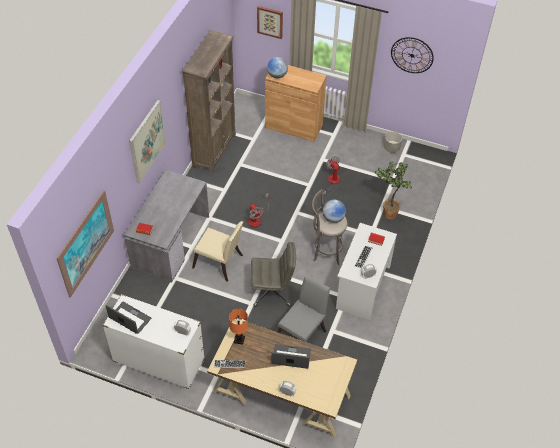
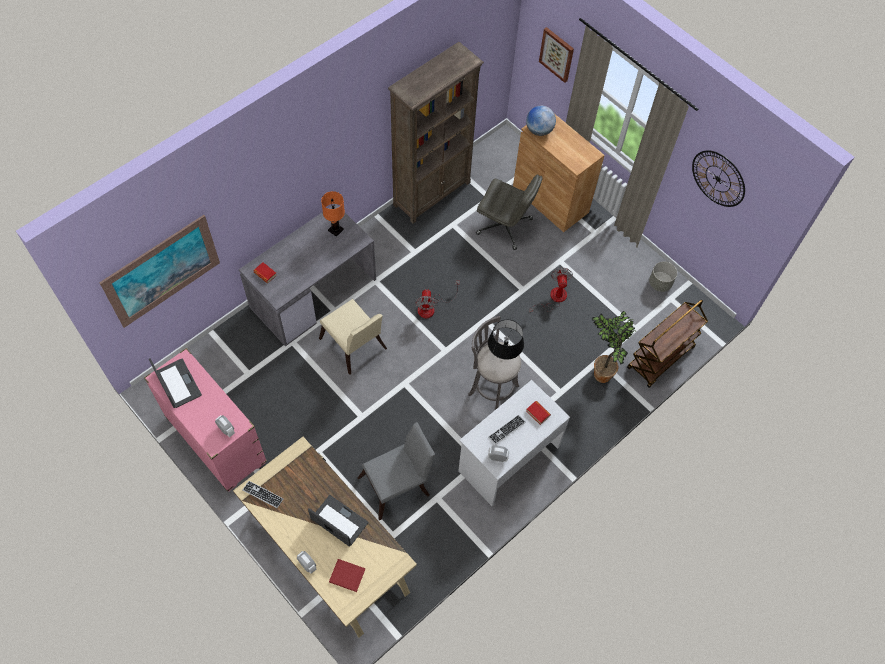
camera: 25 degrees right, 10 degrees up
white dresser [102,294,205,390] -> pink dresser [144,348,267,492]
picture [129,100,166,183] -> none
orange table lamp [229,309,248,345] -> orange table lamp moved to [321,191,345,237]
grey office chair [251,242,296,307] -> grey office chair moved to [476,174,543,250]
globe [323,200,346,223] -> black table lamp [488,320,524,360]
none -> red book [329,559,365,592]
none -> brown cart [627,300,708,388]

